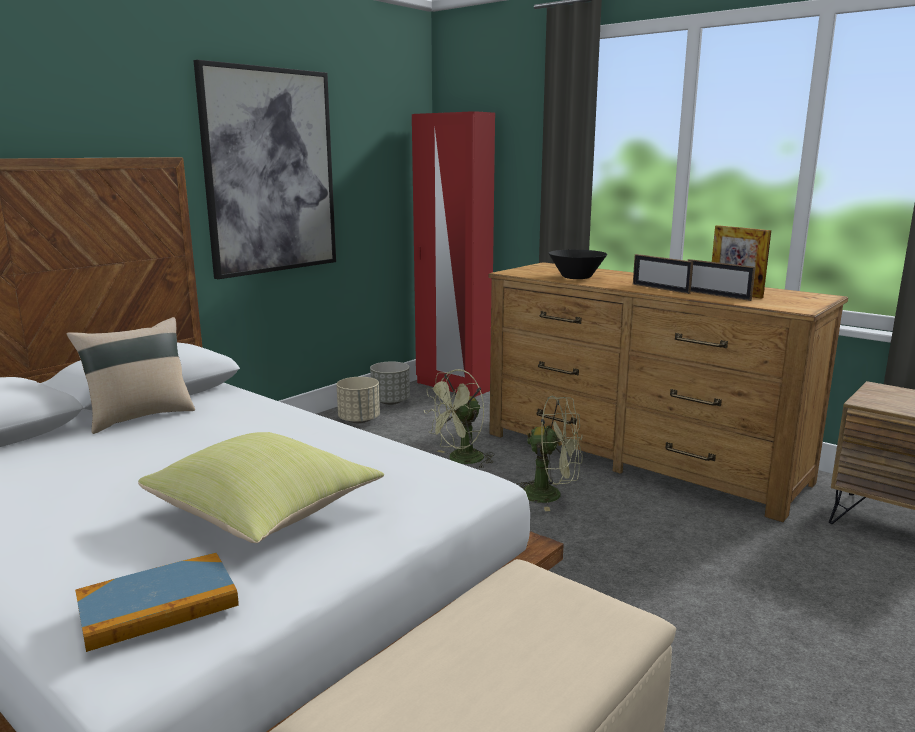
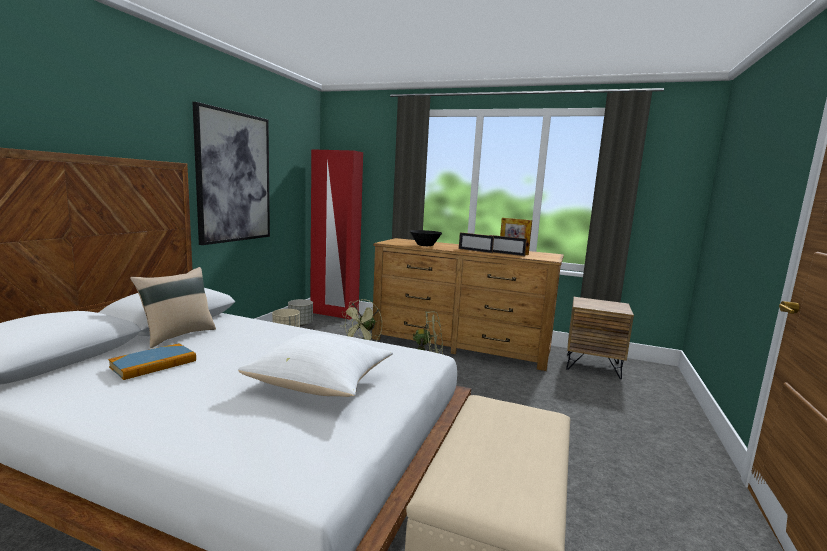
camera: 20 degrees left, 5 degrees down
book [75,553,239,652] -> book moved to [108,343,196,380]
yellow pillow [138,432,384,543] -> white pillow [238,333,393,397]

